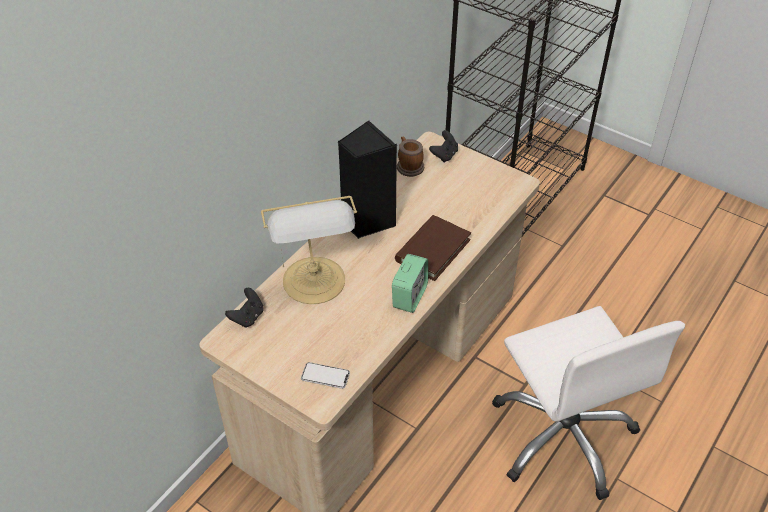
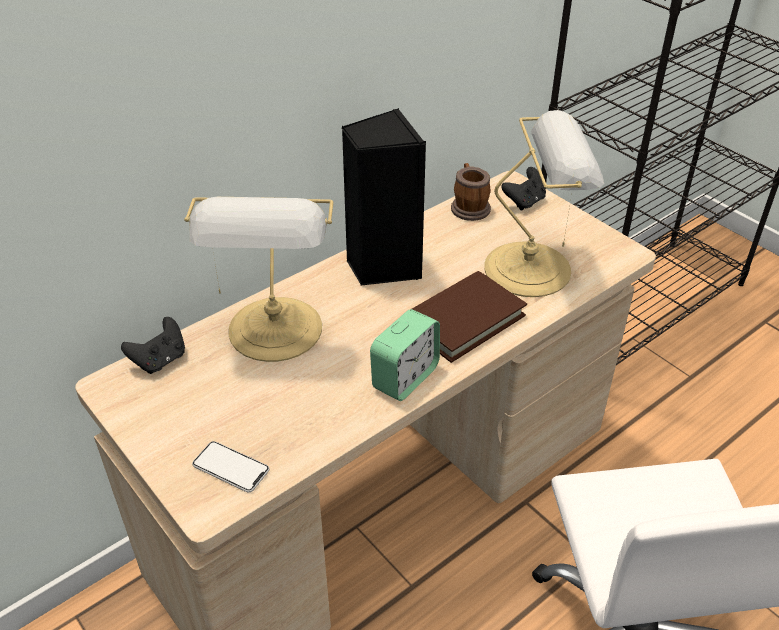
camera: 15 degrees right, 5 degrees down
none -> table lamp [484,110,604,297]

